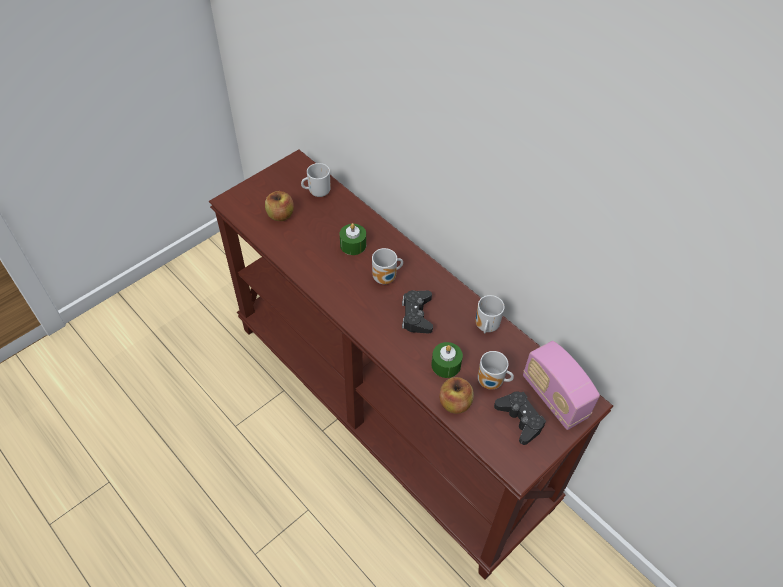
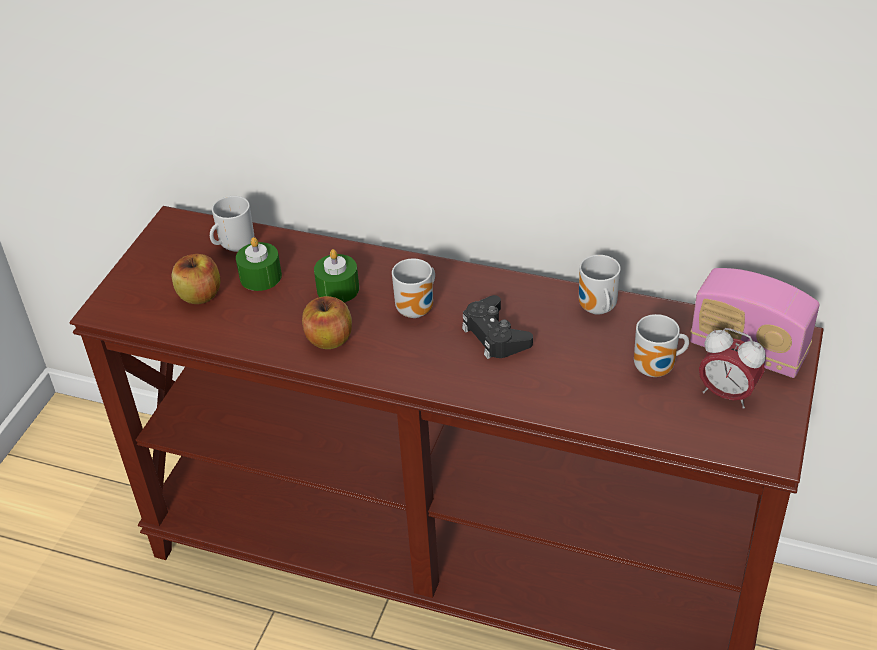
camera: 25 degrees left, 10 degrees down
green candle [431,342,463,378] -> green candle moved to [236,237,282,291]
apple [439,377,474,414] -> apple moved to [302,296,352,349]
black game controller [494,392,546,445] -> alarm clock [699,328,766,409]

